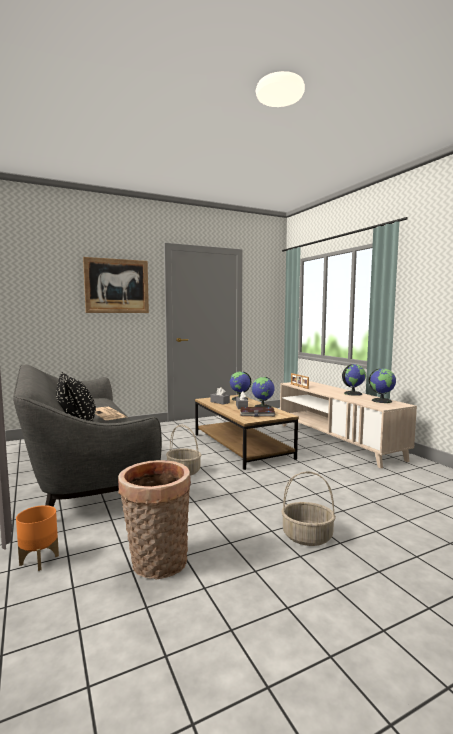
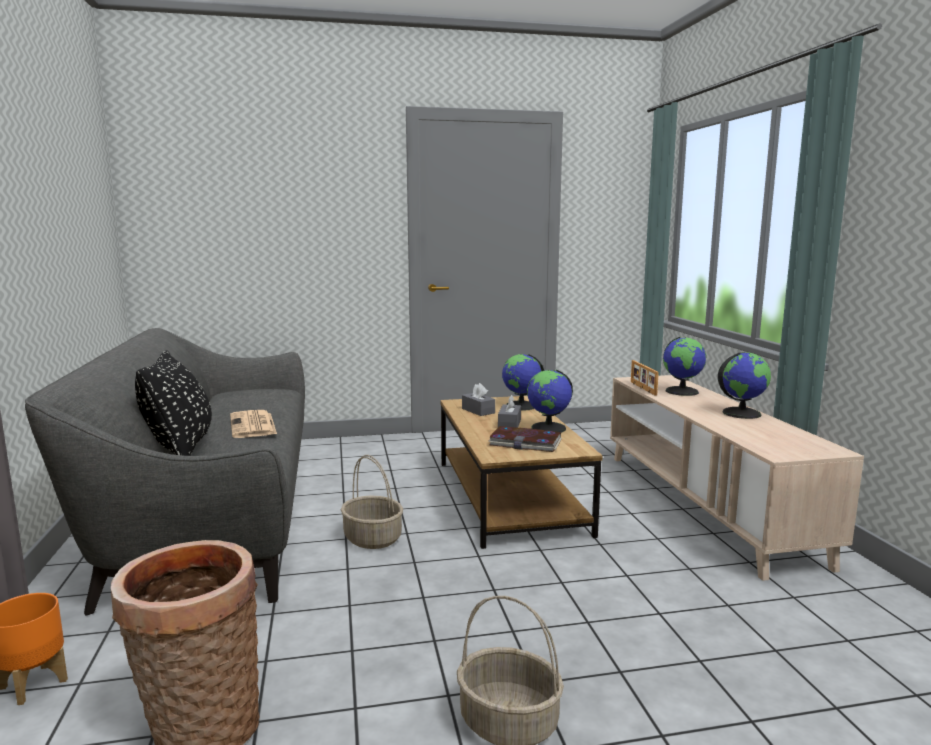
camera: 15 degrees right, 5 degrees up
picture [83,257,149,313] -> none
globe [369,368,396,403] -> globe moved to [663,337,706,396]

